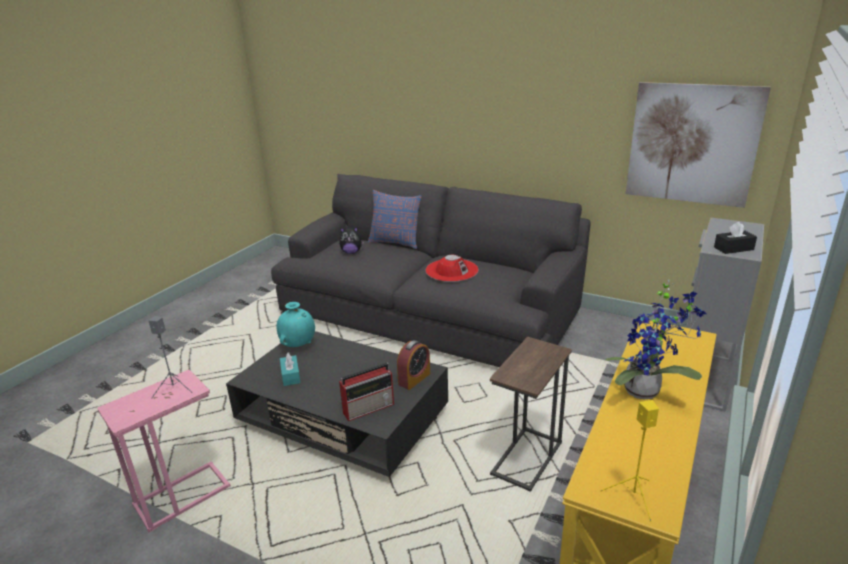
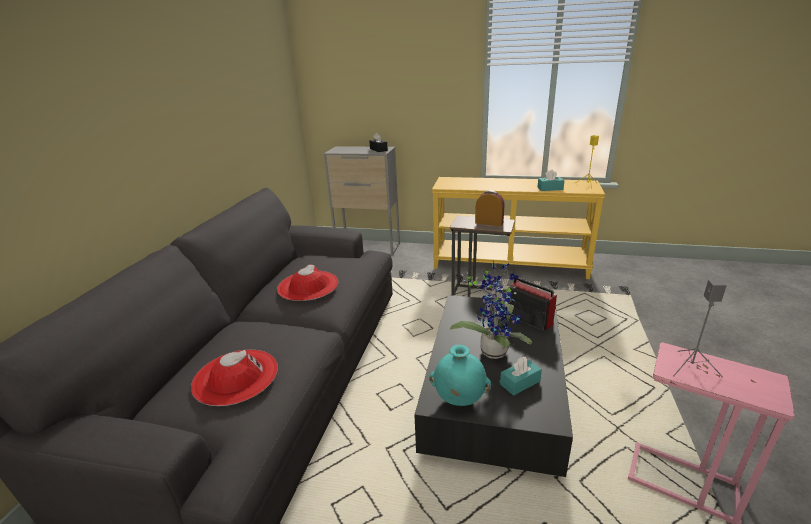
camera: 105 degrees left, 0 degrees up
plush toy [339,227,364,254] -> red hat [191,350,278,406]
blue pillow [368,190,422,249] -> none
alarm clock [397,340,430,390] -> alarm clock moved to [475,190,505,226]
potted plant [606,280,706,399] -> potted plant moved to [450,261,532,359]
picture [626,82,771,208] -> none
none -> turquoise tissue box [537,170,565,191]

